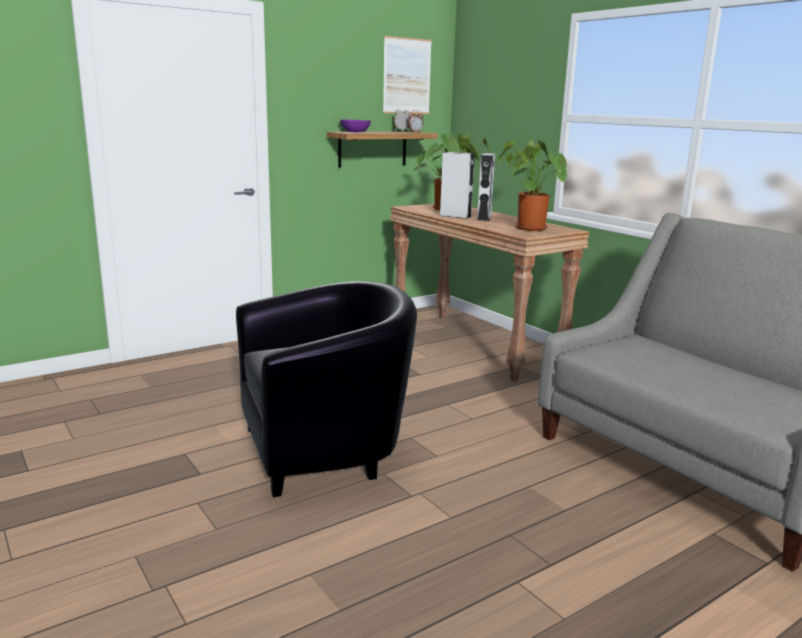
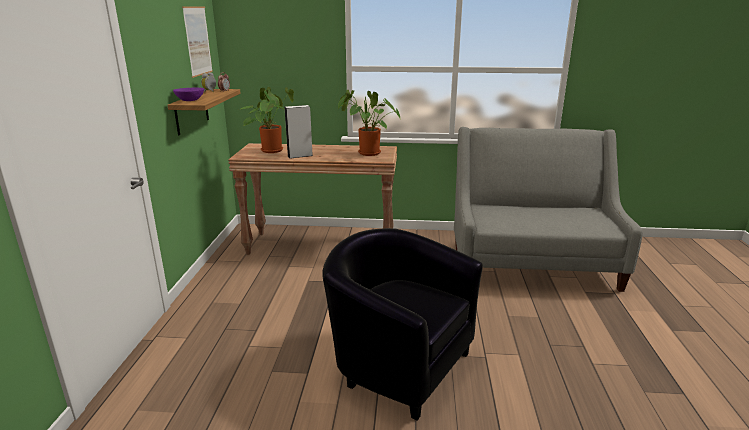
camera: 50 degrees left, 5 degrees up
black armchair [236,281,417,498] -> black armchair turned 75 degrees counterclockwise [322,228,483,421]
grey speaker [477,153,495,221] -> none

